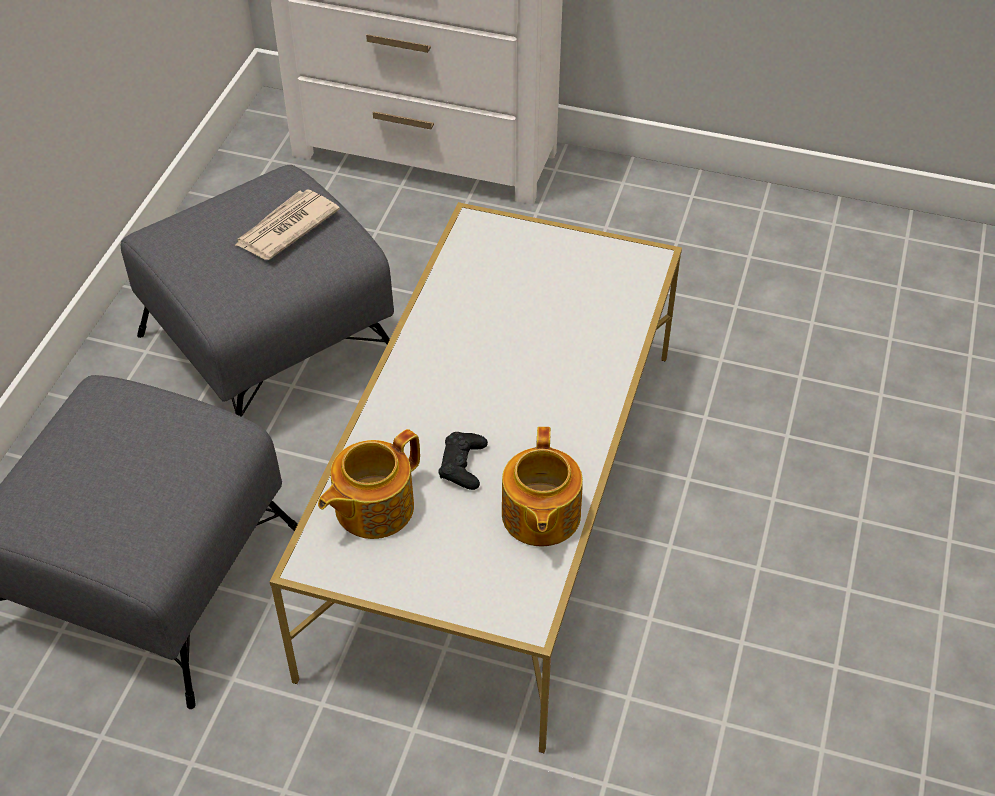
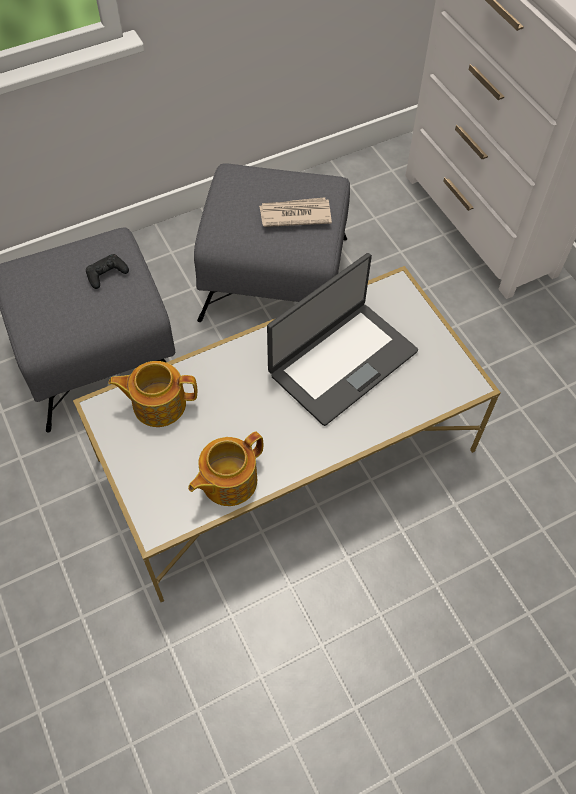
camera: 45 degrees right, 10 degrees up
black game controller [439,432,488,490] -> black game controller moved to [86,254,129,289]
none -> laptop [267,253,418,426]

